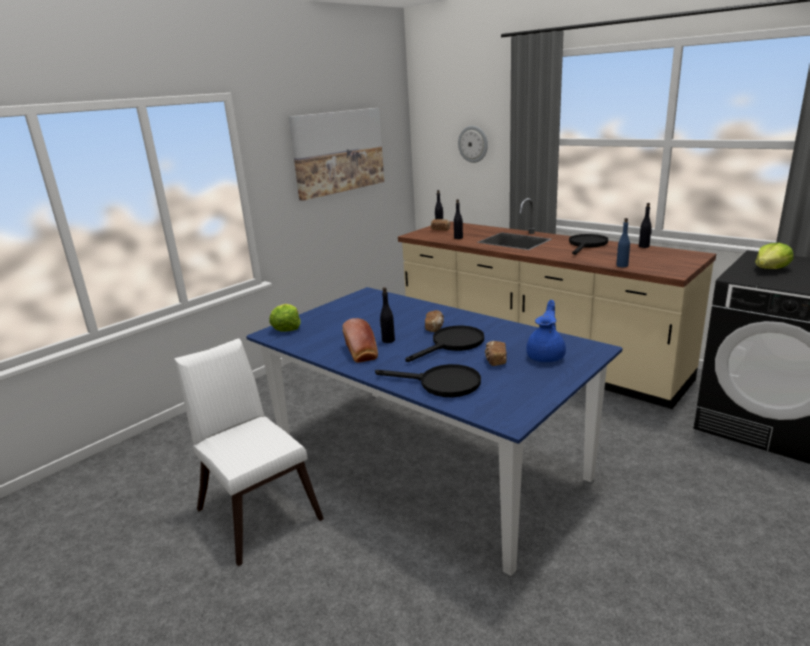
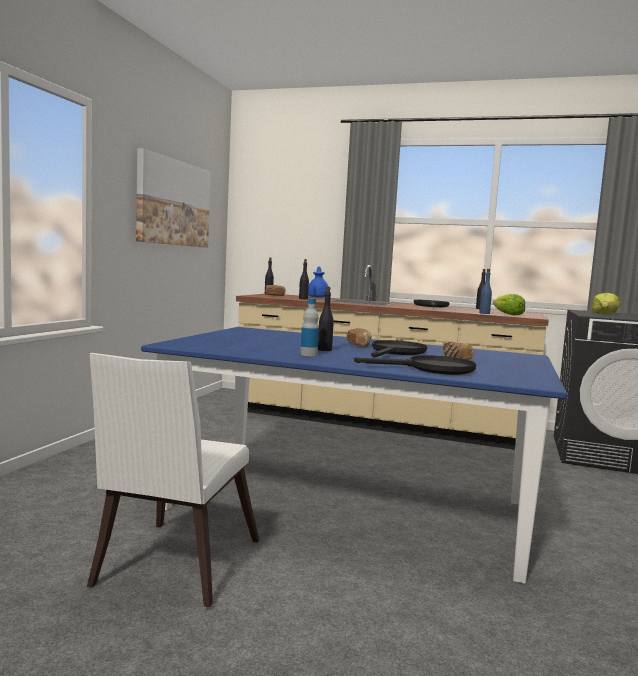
camera: 25 degrees left, 15 degrees down
white chair [174,338,324,566] -> white chair turned 105 degrees counterclockwise [87,353,259,607]
lettuce [269,304,301,332] -> lettuce moved to [493,294,525,315]
bread [342,318,378,363] -> bottle [300,298,319,356]
wall clock [458,126,488,163] -> none
blue teapot [526,300,566,362] -> blue teapot moved to [308,266,329,298]

